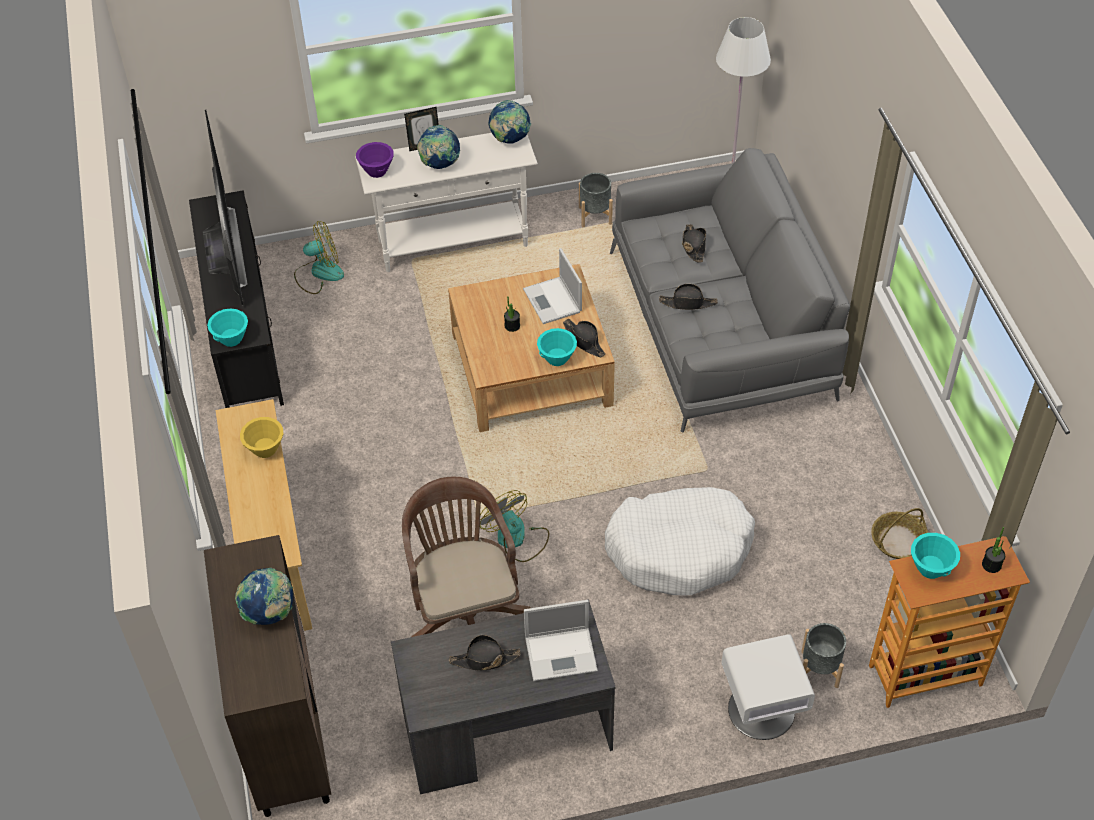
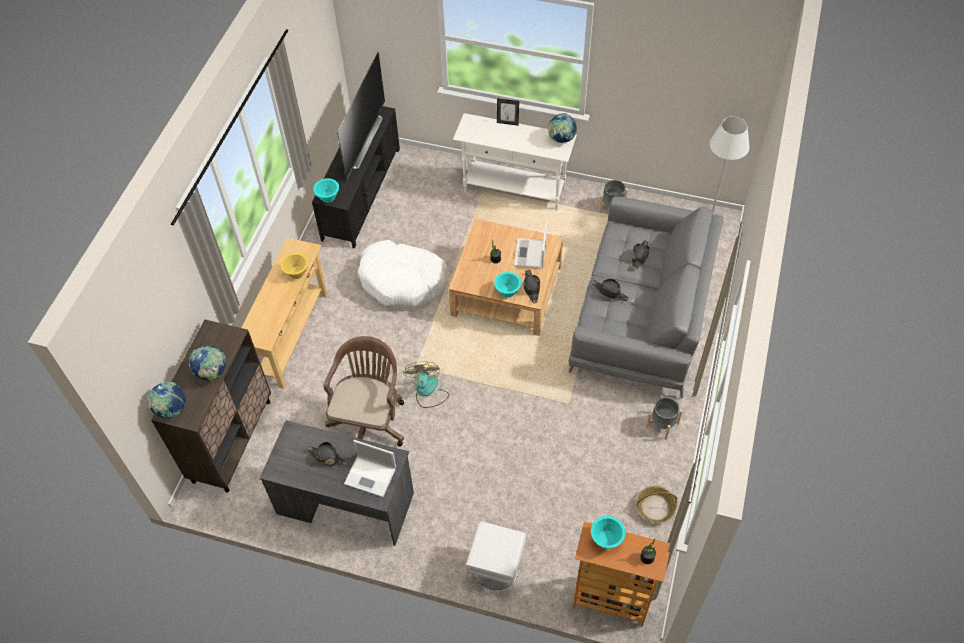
camera: 30 degrees right, 5 degrees up
fan [294,221,344,294] -> none
purple bowl [356,142,394,178] -> none
globe [417,125,460,169] -> globe moved to [147,381,186,418]
white dog bed [605,487,755,595] -> white dog bed moved to [358,240,448,308]
grey planter [801,623,846,688] -> grey planter moved to [646,397,683,440]

